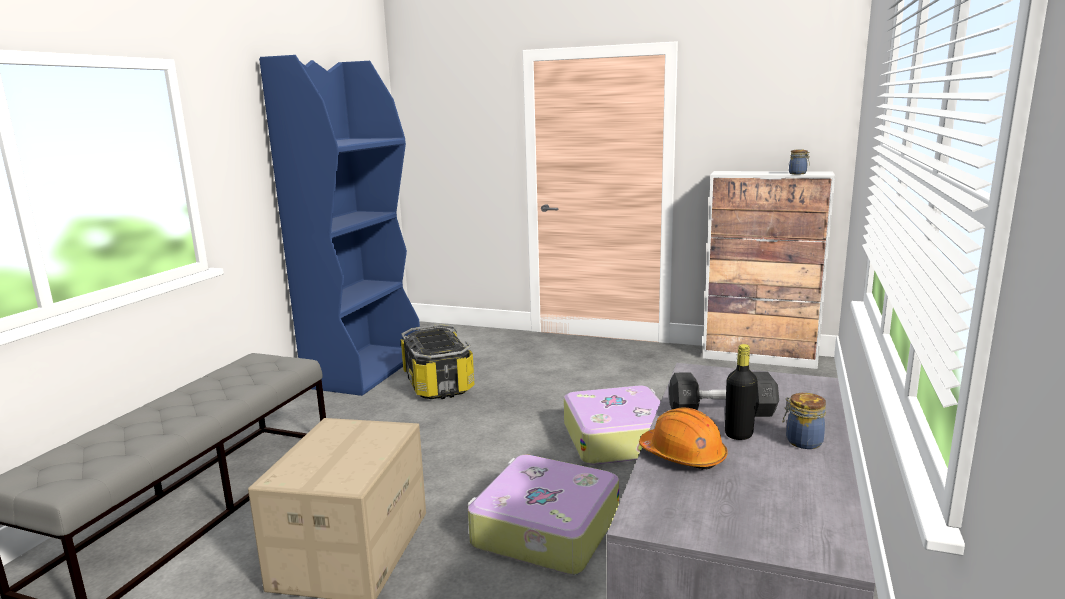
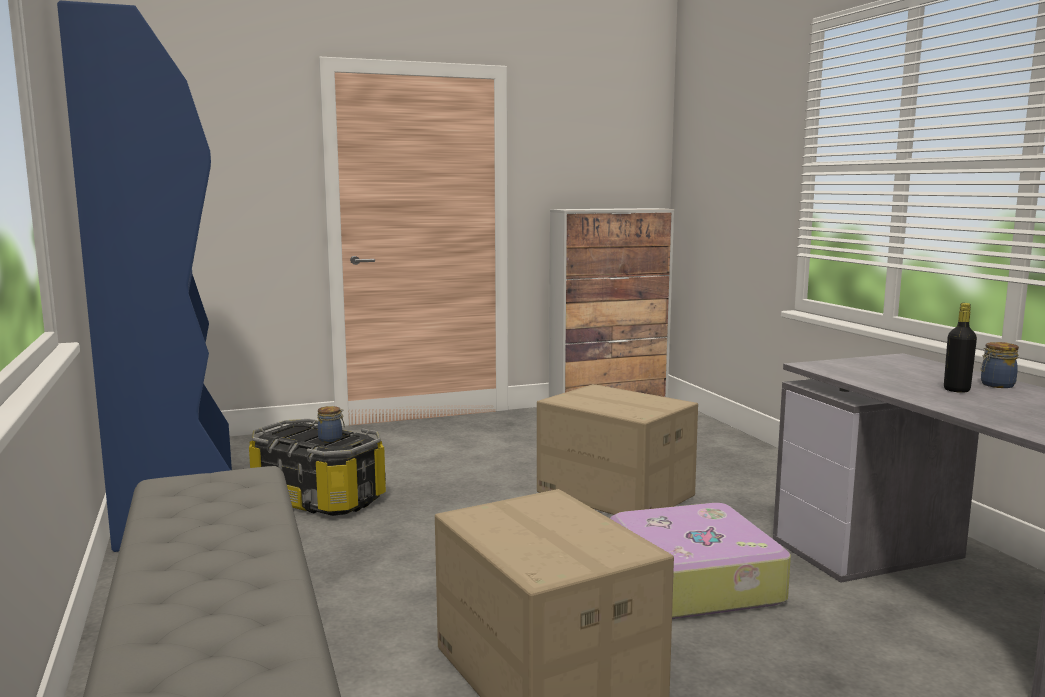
camera: 40 degrees left, 5 degrees down
suitcase [564,385,661,465] -> cardboard box [537,384,698,515]
orange hard hat [639,407,727,470] -> none
grey dumbbell [669,372,779,417] -> none
jar [789,149,810,174] -> jar moved to [318,406,345,443]

